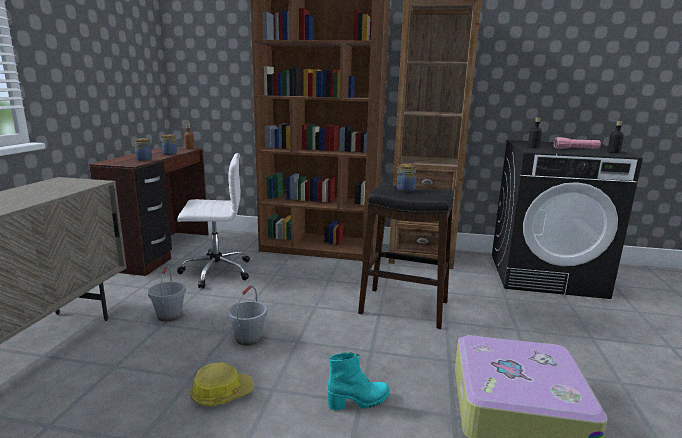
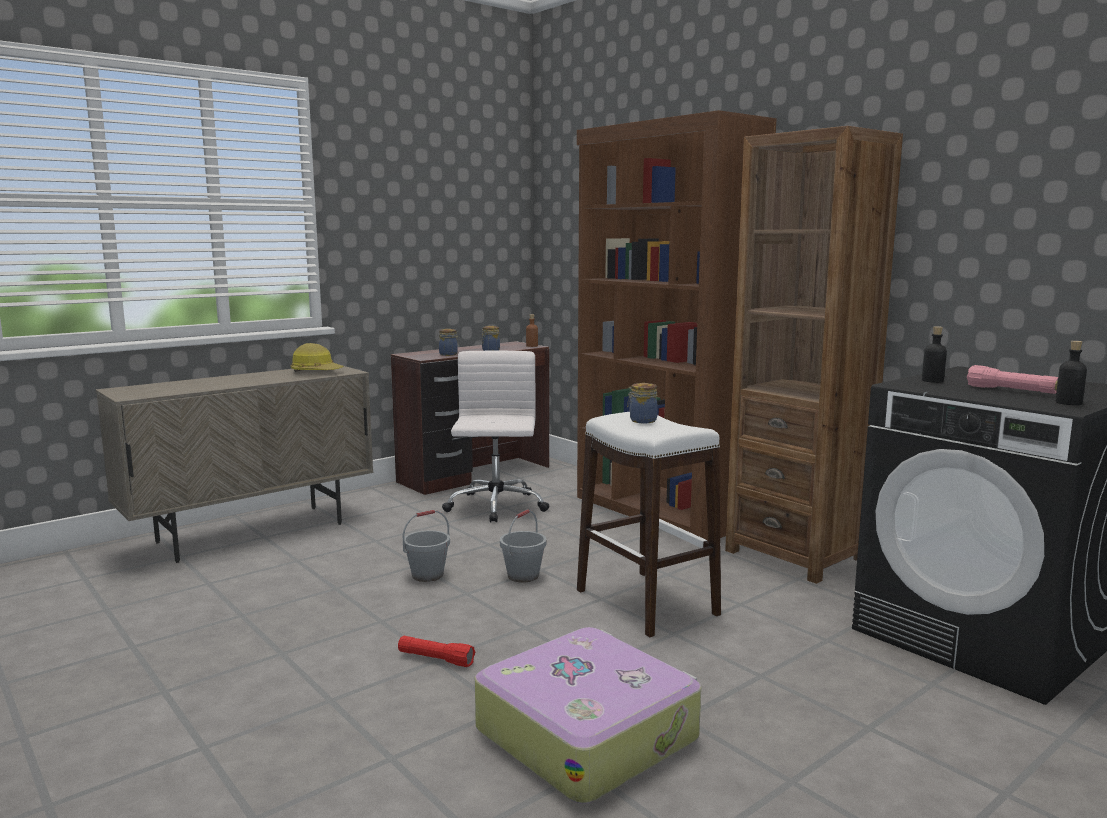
camera: 40 degrees right, 5 degrees down
grey bucket [148,266,186,321] -> grey bucket moved to [500,509,546,583]
white office chair [177,153,250,288] -> white office chair turned 120 degrees counterclockwise [442,351,549,522]
hard hat [190,362,254,406] -> hard hat moved to [290,343,344,372]
turquoise boot [327,352,390,410] -> red flashlight [398,636,475,667]
black stool [358,183,454,329] -> white stool [577,412,721,637]

